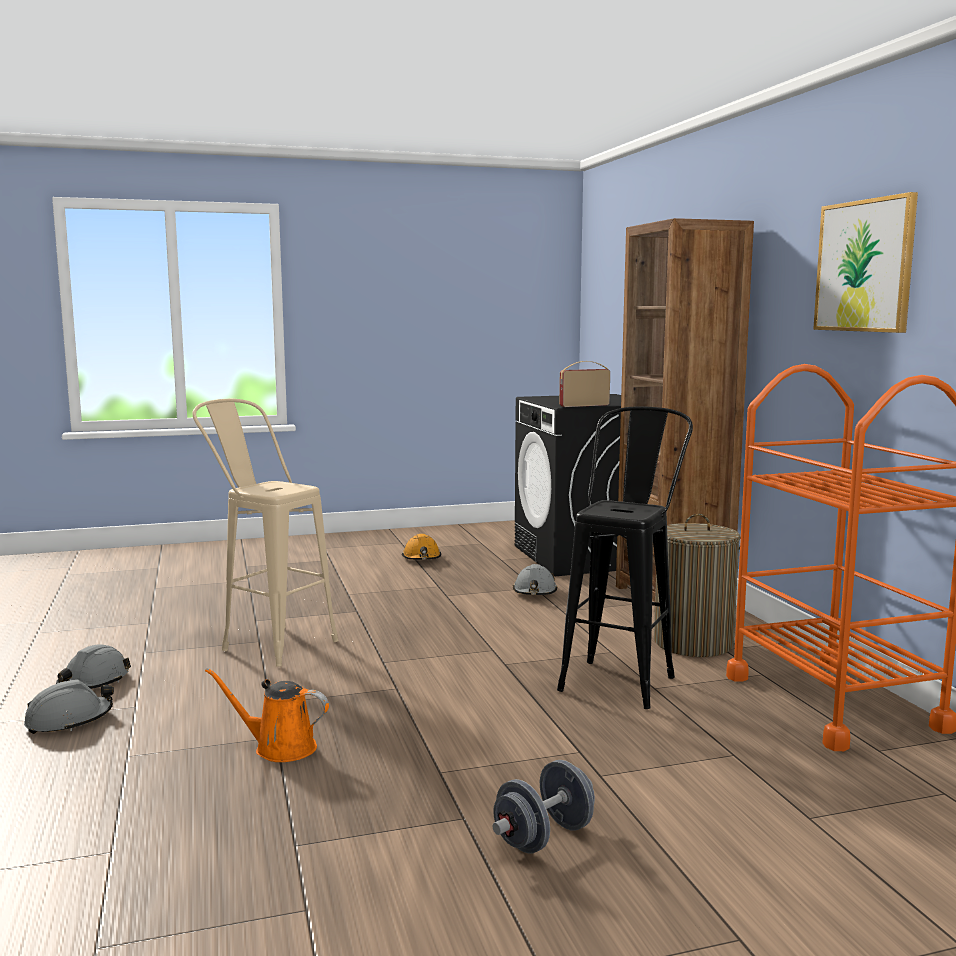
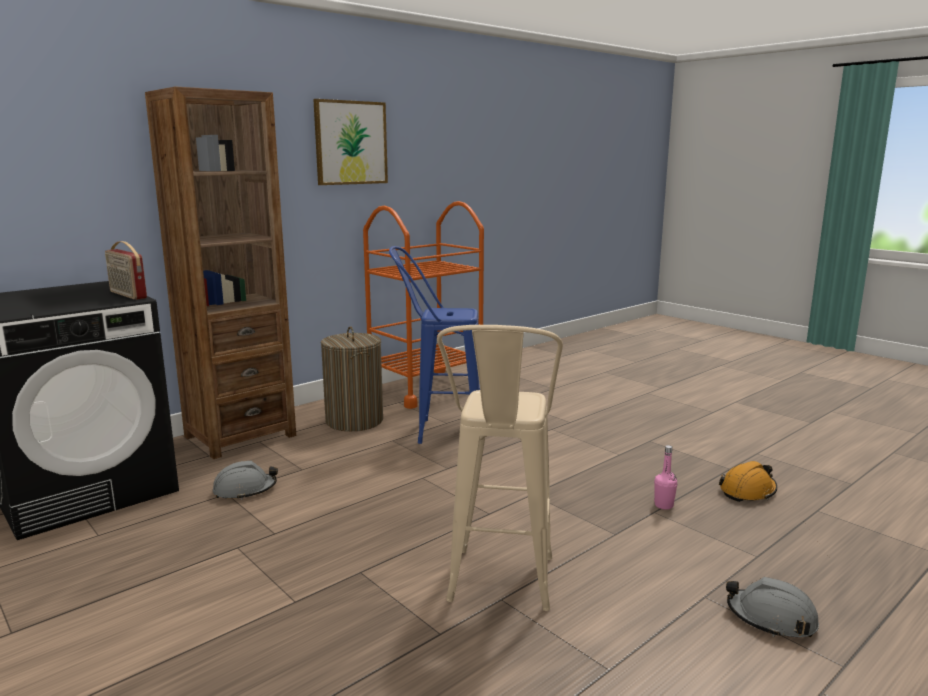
camera: 115 degrees left, 5 degrees up
grey hard hat [56,644,131,689] -> none
orange watering can [205,668,329,762] -> pink bottle [654,445,678,510]
orange hard hat [402,534,441,560] -> orange hard hat moved to [719,461,777,502]
grey dumbbell [492,760,595,854] -> none
black stool [557,407,693,709] -> blue stool [389,246,480,444]

